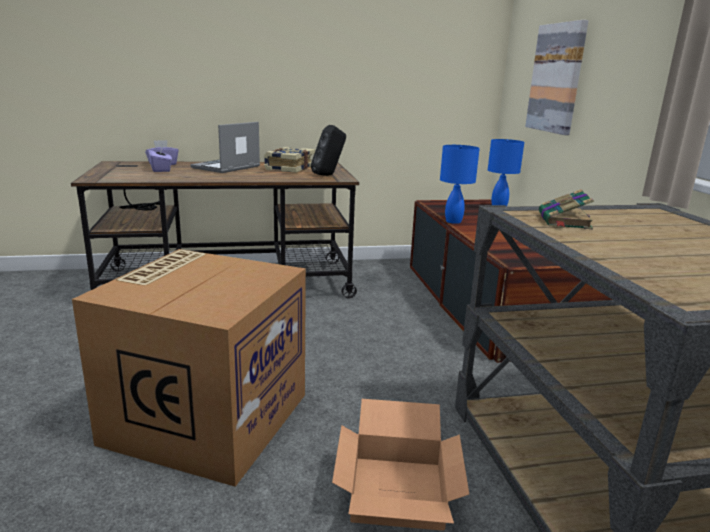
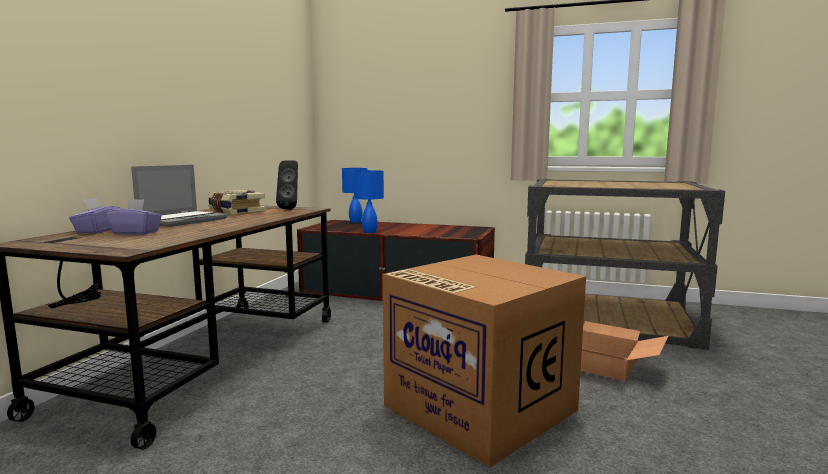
camera: 60 degrees left, 10 degrees down
laptop [190,122,260,173] -> laptop turned 120 degrees counterclockwise [131,165,228,227]
picture [525,20,588,135] -> none
book [539,189,594,229] -> none

